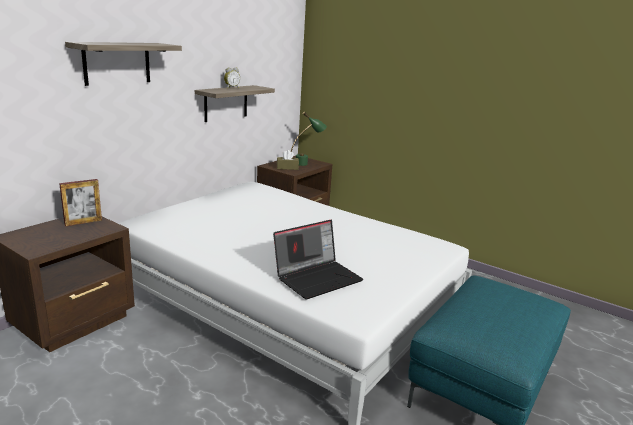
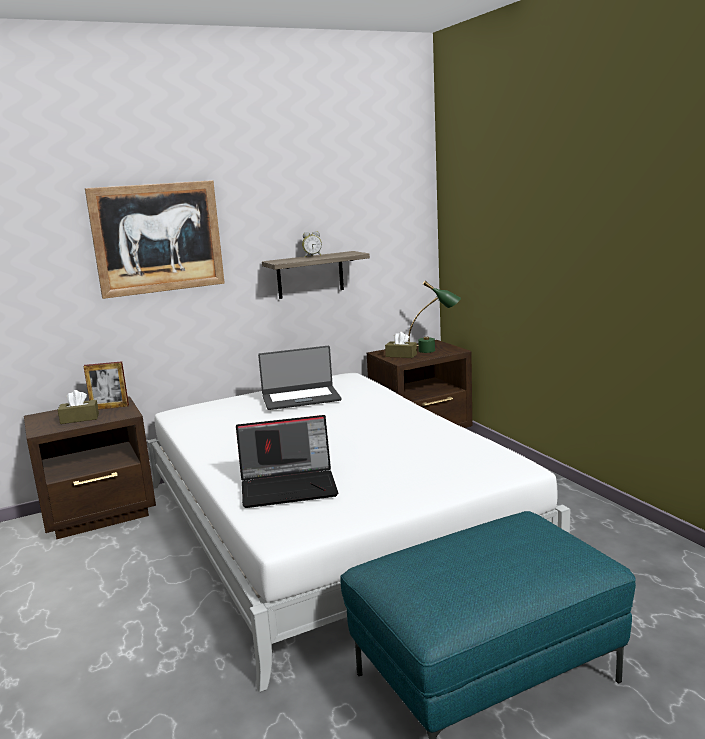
camera: 30 degrees right, 5 degrees down
shelf [65,42,182,86] -> picture [85,180,225,299]
none -> brown tissue box [58,390,99,424]
none -> laptop [258,346,342,410]

